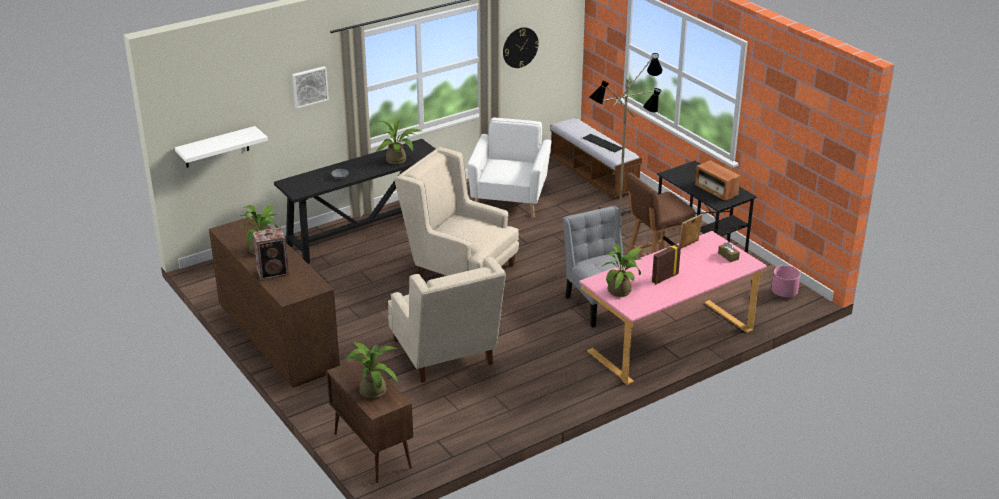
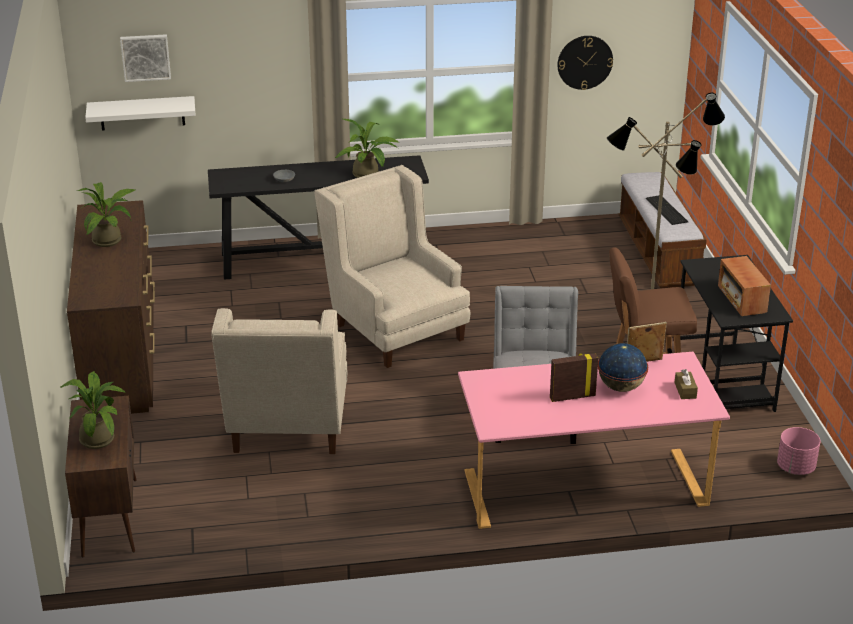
camera: 25 degrees right, 0 degrees up
speaker [253,227,289,280] -> none
picture [292,66,329,108] -> picture moved to [120,34,171,82]
white armchair [467,118,551,217] -> none
potted plant [601,244,643,297] -> none
none -> globe [598,343,648,392]

